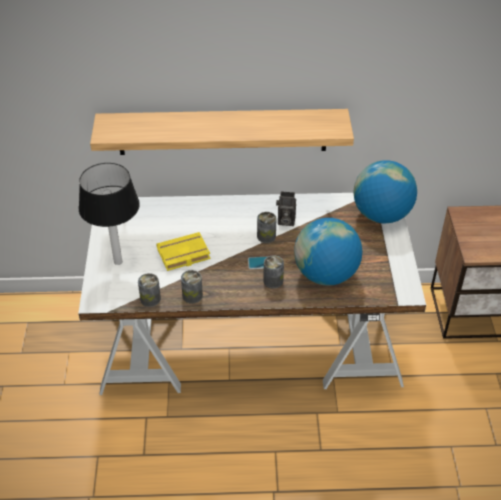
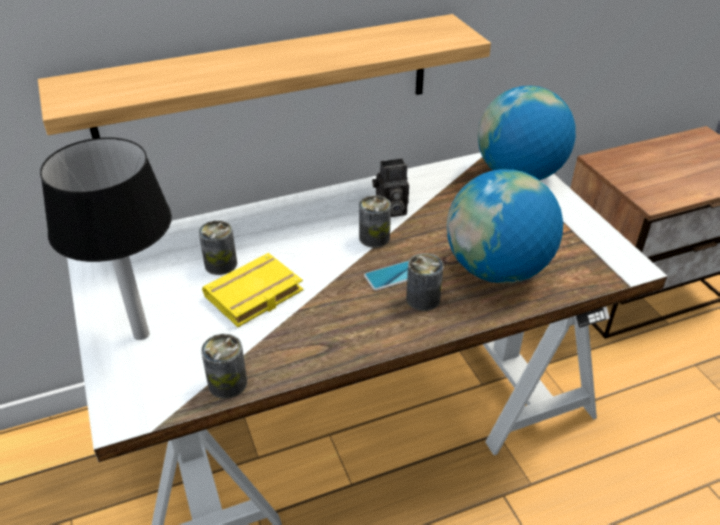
camera: 20 degrees left, 5 degrees down
can [181,270,203,304] -> can moved to [199,220,237,275]

